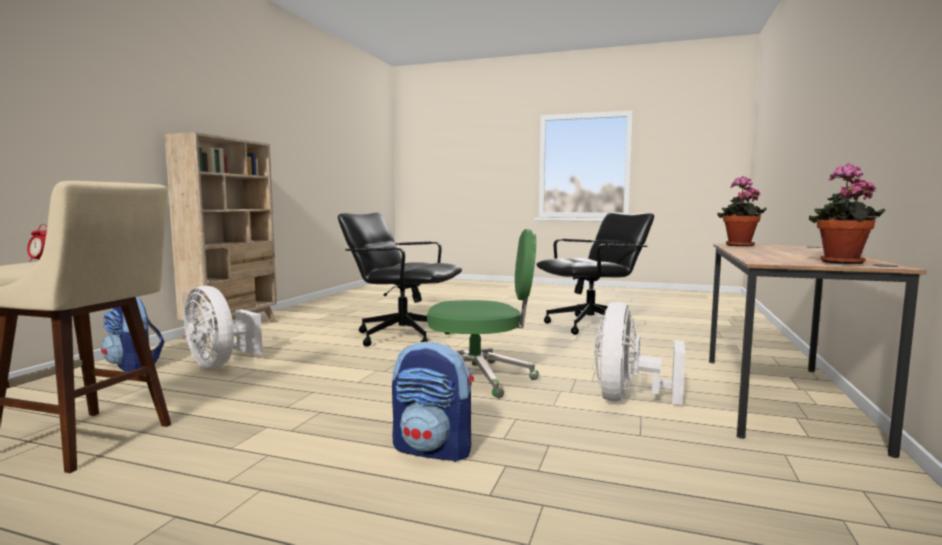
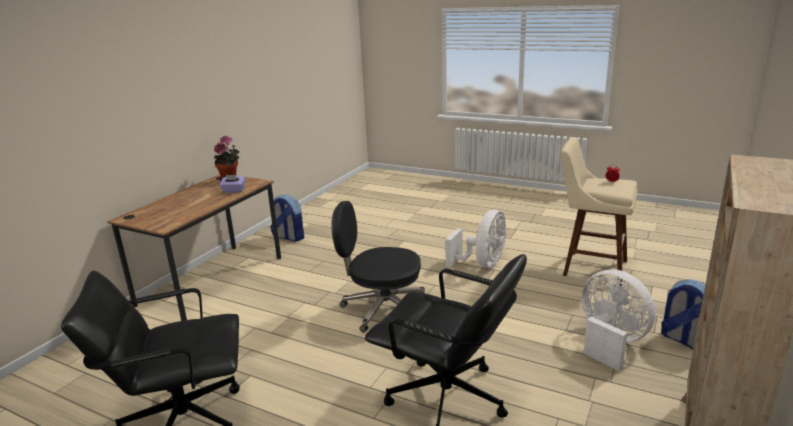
camera: 170 degrees left, 15 degrees up
backpack [392,341,474,462] -> backpack moved to [270,195,304,242]
green office chair [427,229,539,399] -> black office chair [331,201,425,333]
white fan [594,302,685,405] -> white fan moved to [445,210,506,268]
potted plant [717,176,767,246] -> none
none -> purple tissue box [220,175,246,193]

